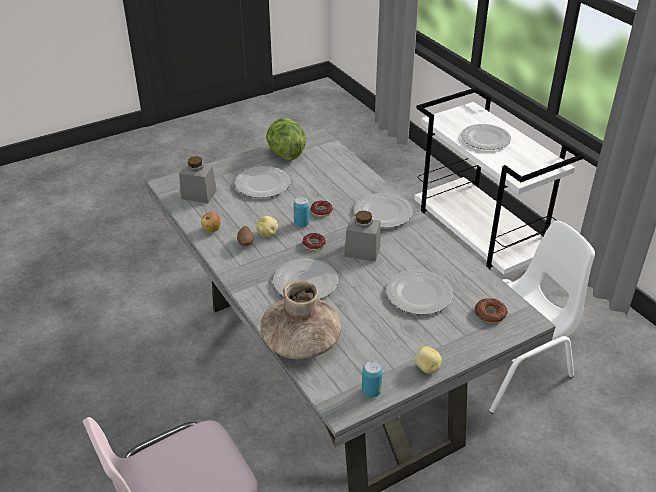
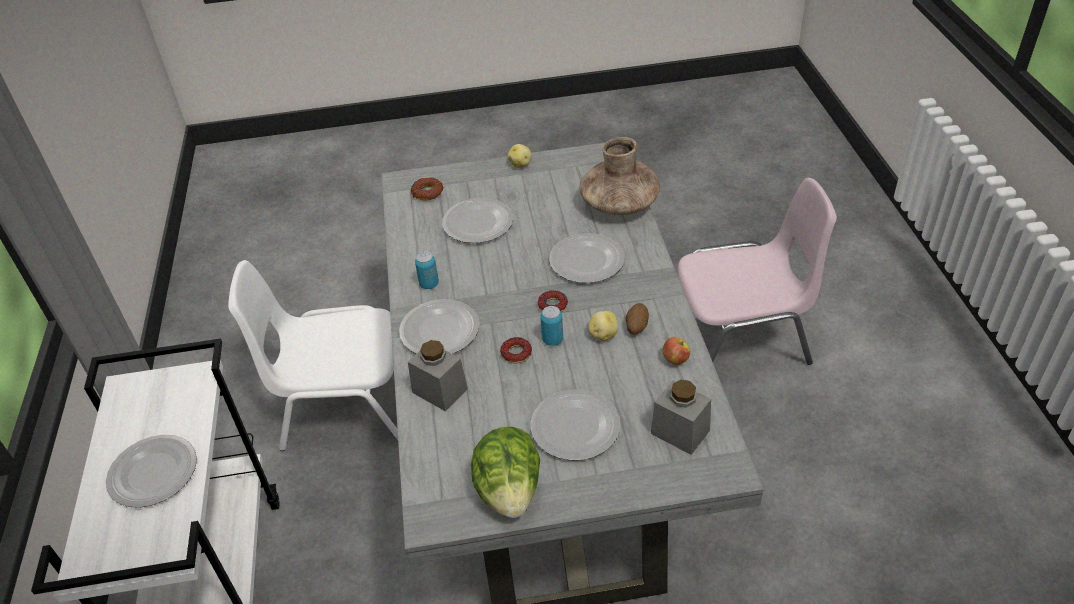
camera: 155 degrees left, 5 degrees up
grey jar [344,211,381,262] -> grey jar moved to [408,340,468,411]
can [362,361,383,398] -> can moved to [415,251,439,289]

